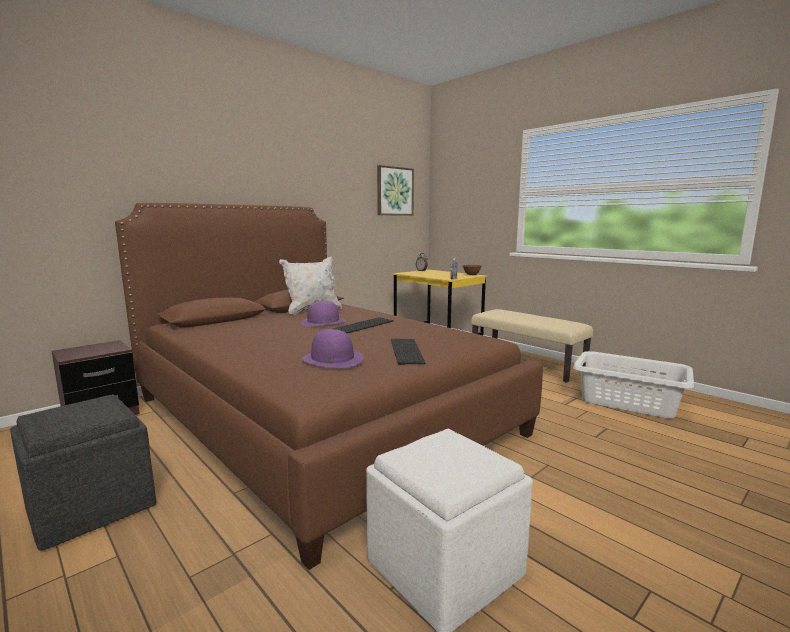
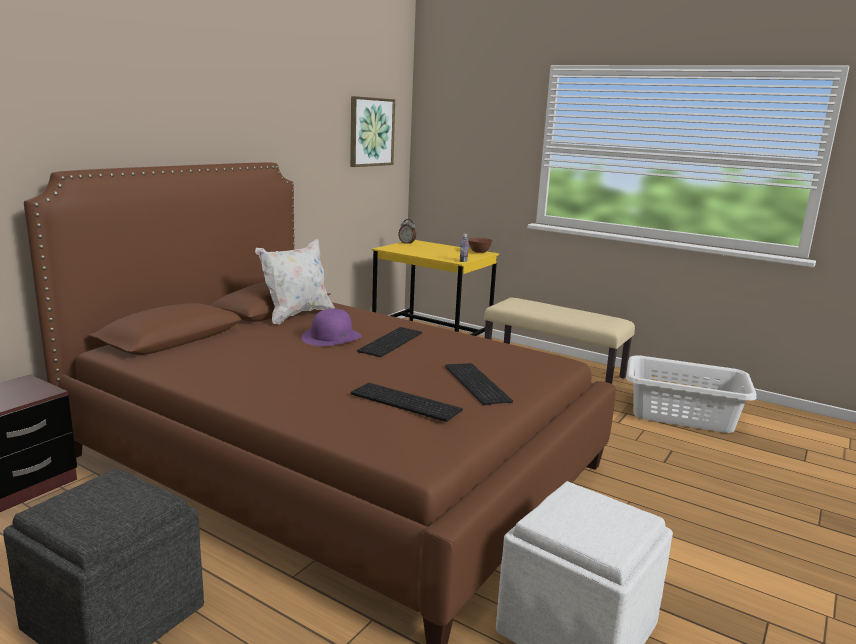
camera: 15 degrees left, 5 degrees up
purple hat [301,329,364,368] -> keyboard [351,383,463,422]

